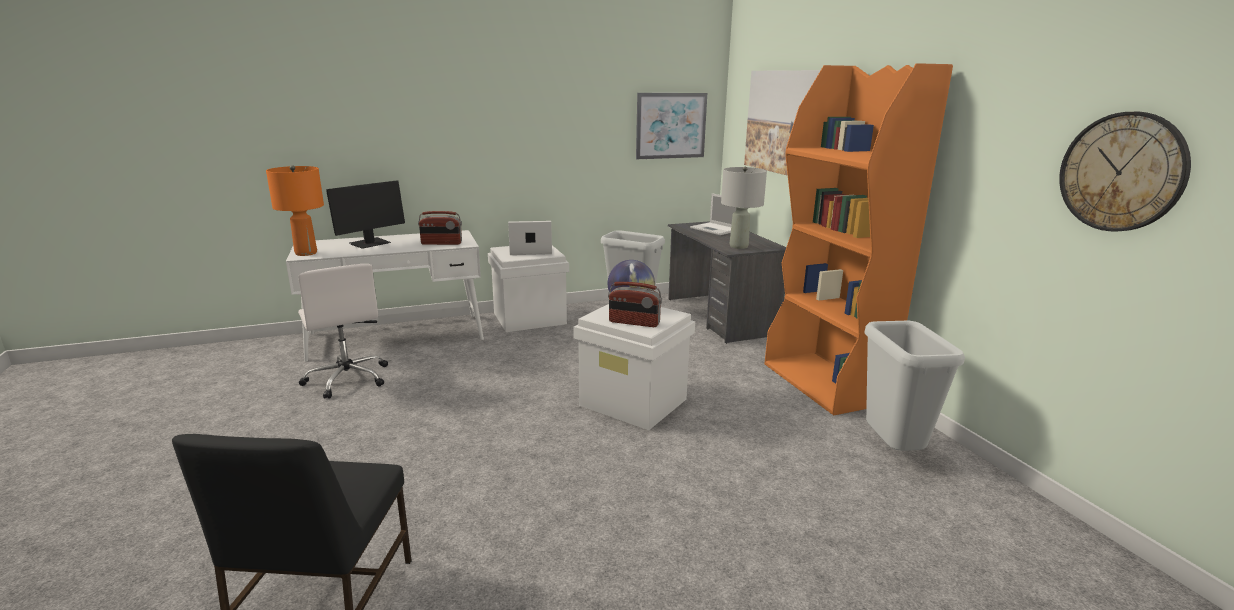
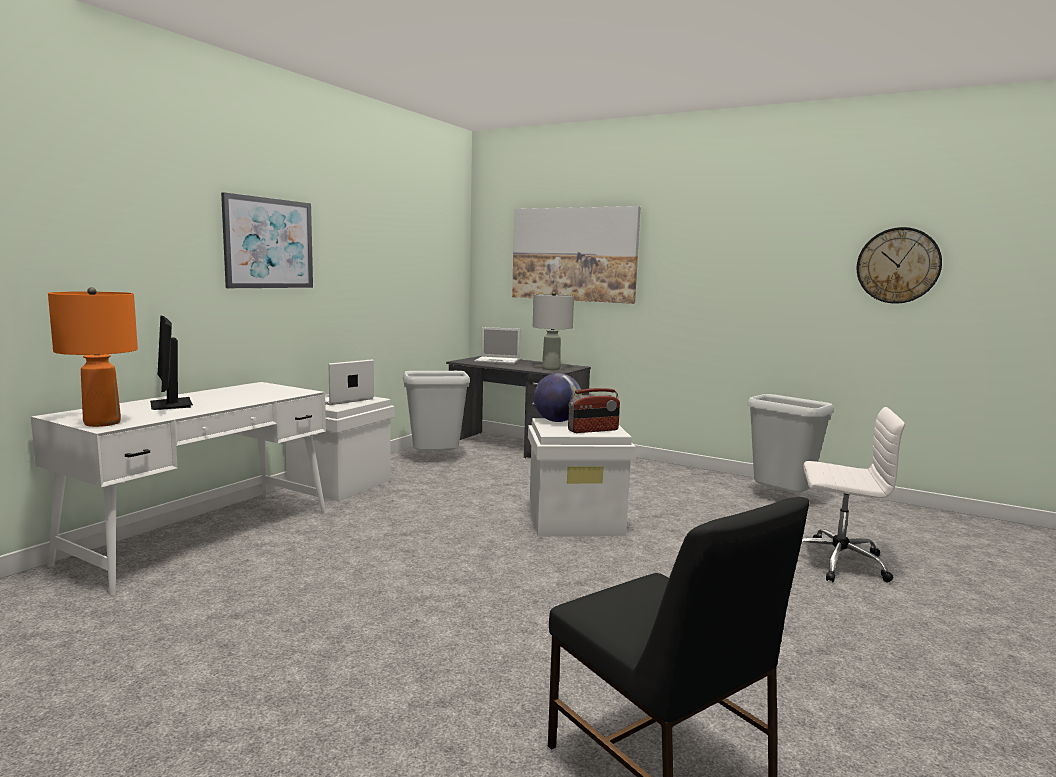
camera: 40 degrees left, 10 degrees down
white office chair [298,264,388,399] -> white office chair moved to [802,407,905,583]
monitor [326,180,405,249] -> monitor turned 150 degrees clockwise [150,316,193,410]
radio [418,211,462,245] -> none
picture [636,93,707,159] -> picture moved to [221,192,313,288]
orange bookcase [765,63,953,415] -> none

